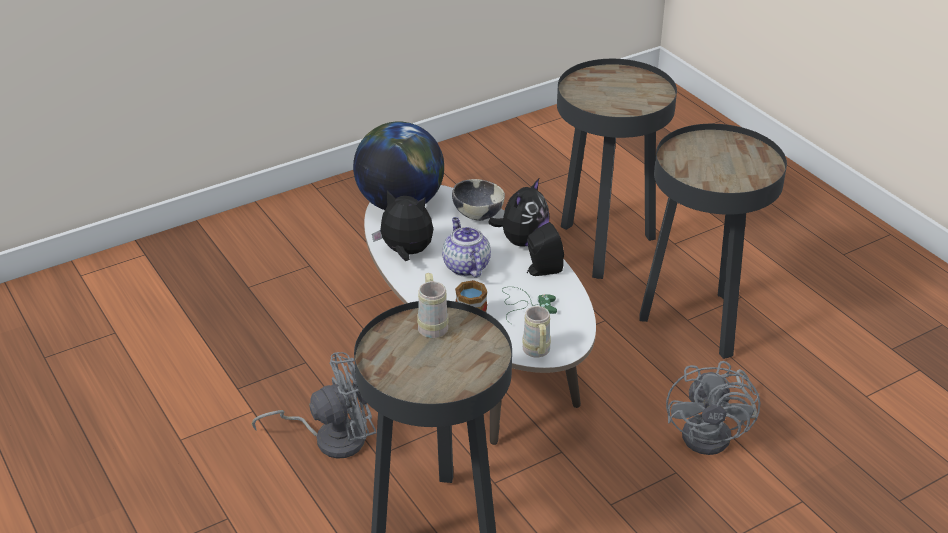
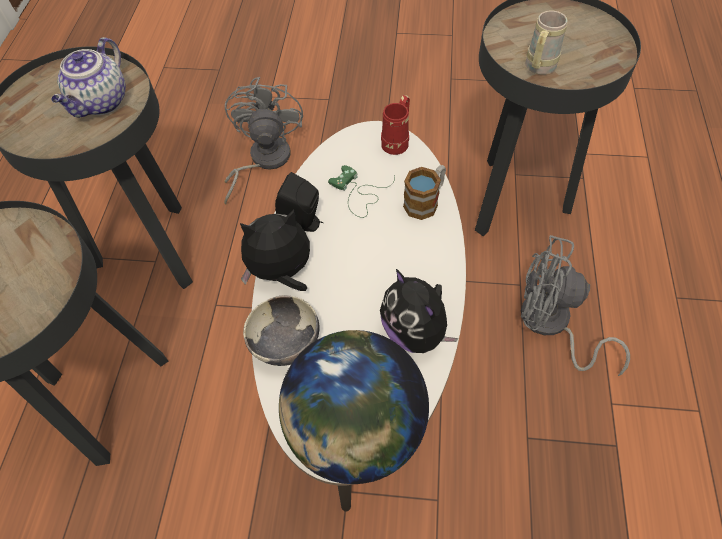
camera: 140 degrees left, 20 degrees up
teapot [442,217,491,277] -> teapot moved to [51,37,126,118]
beige mug [522,306,551,357] -> red mug [381,95,410,155]
grey fan [666,361,761,455] -> grey fan turned 45 degrees counterclockwise [224,77,303,204]

